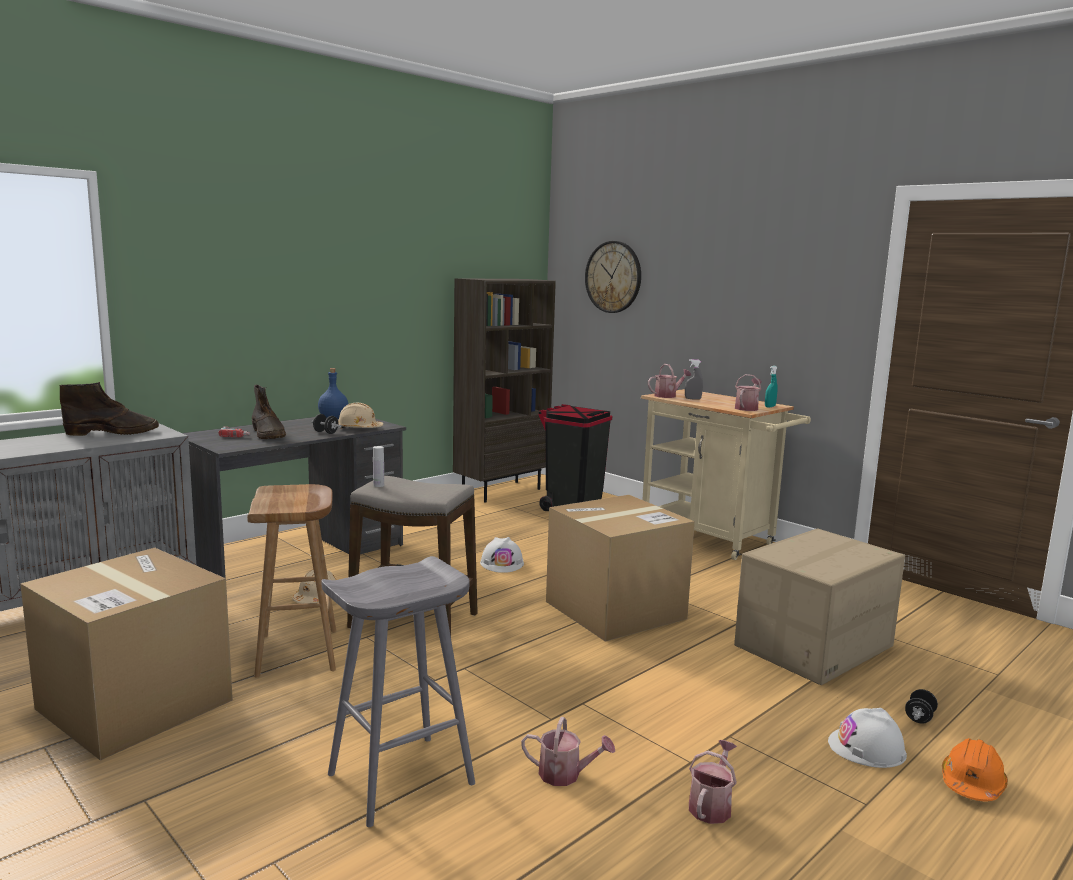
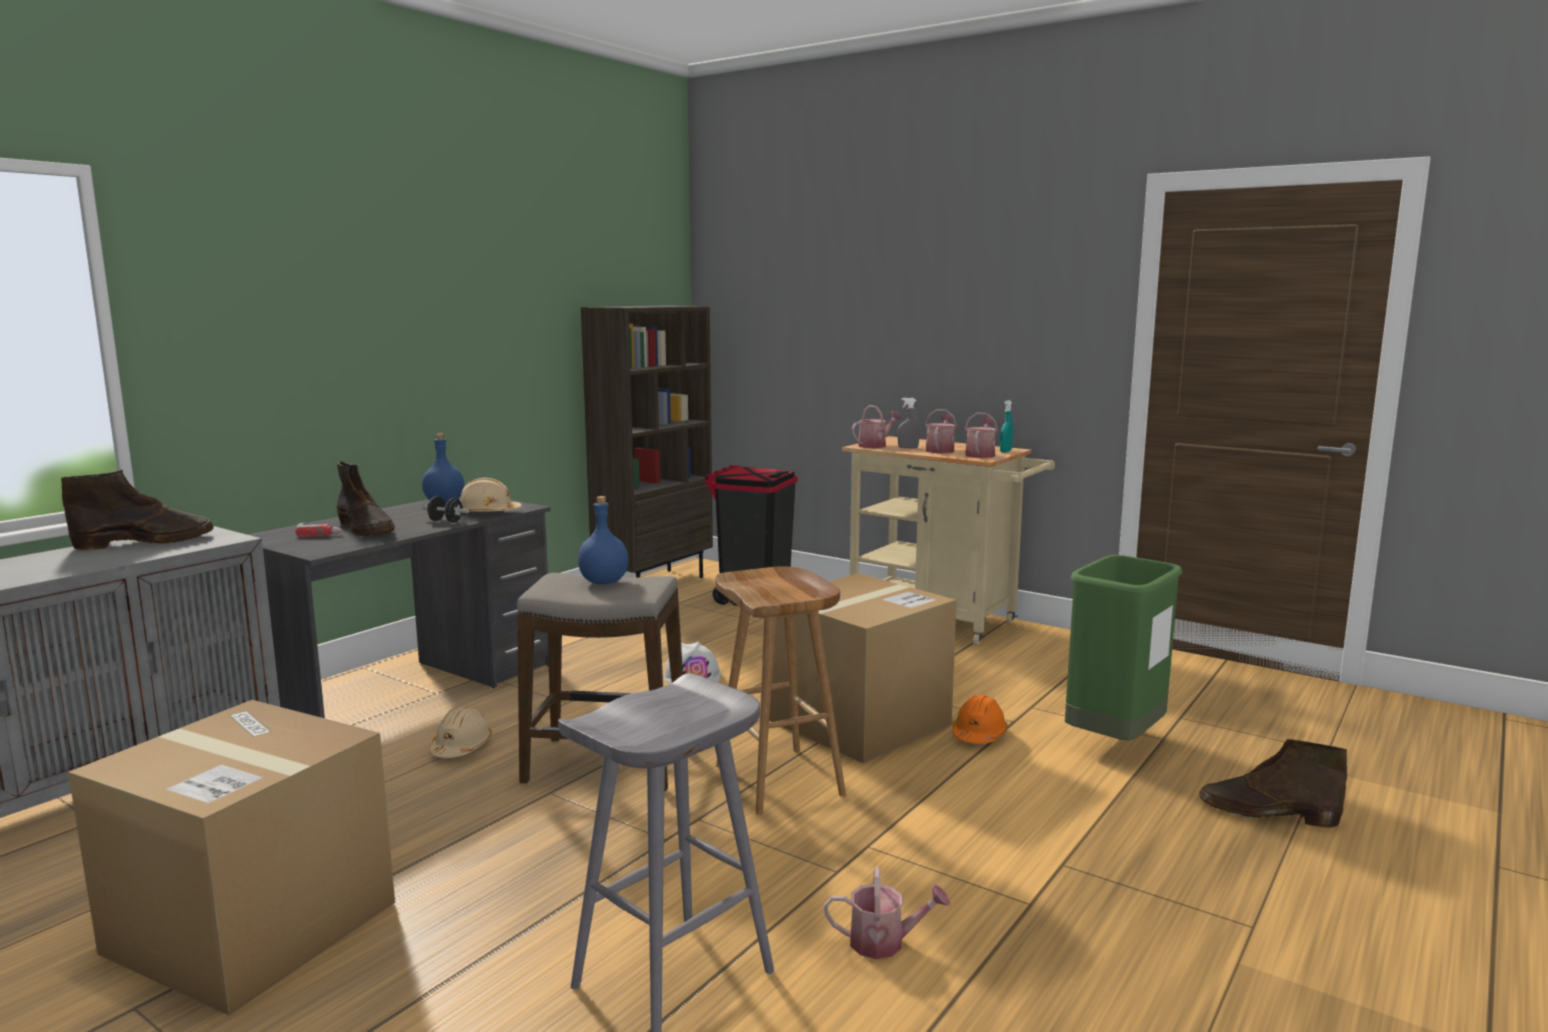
camera: 10 degrees left, 0 degrees up
brown stool [247,484,336,677] -> brown stool moved to [715,566,846,815]
white bottle [373,446,384,487] -> none
wall clock [585,241,641,313] -> none
watering can [689,740,737,824] -> watering can moved to [925,409,957,453]
cardboard box [734,528,905,685] -> green trash can [1065,555,1182,741]
white hard hat [828,708,907,768] -> none
black dumbbell [905,689,938,724] -> brown boot [1199,739,1347,828]
orange hard hat [942,738,1008,801] -> orange hard hat moved to [953,695,1007,744]
none -> blue bottle [578,496,628,584]

